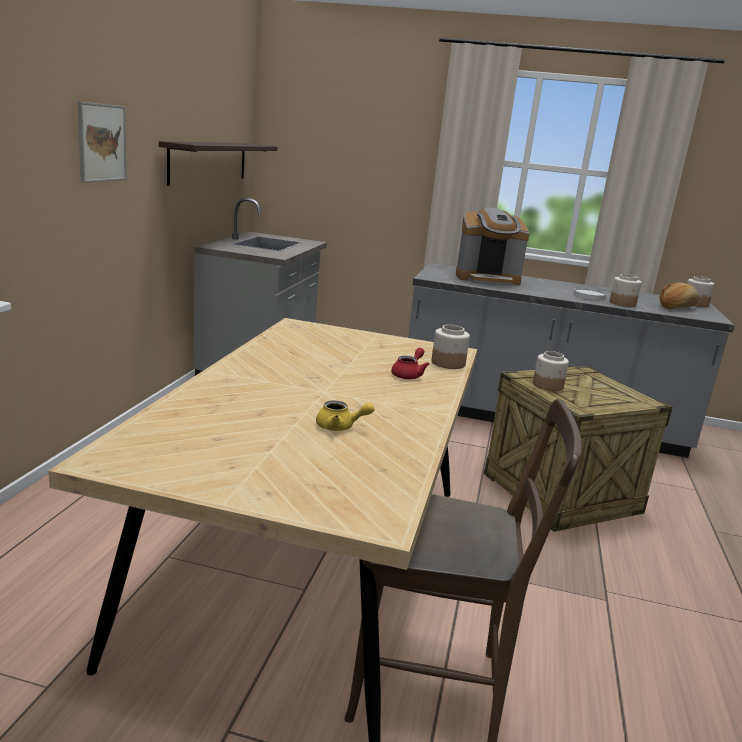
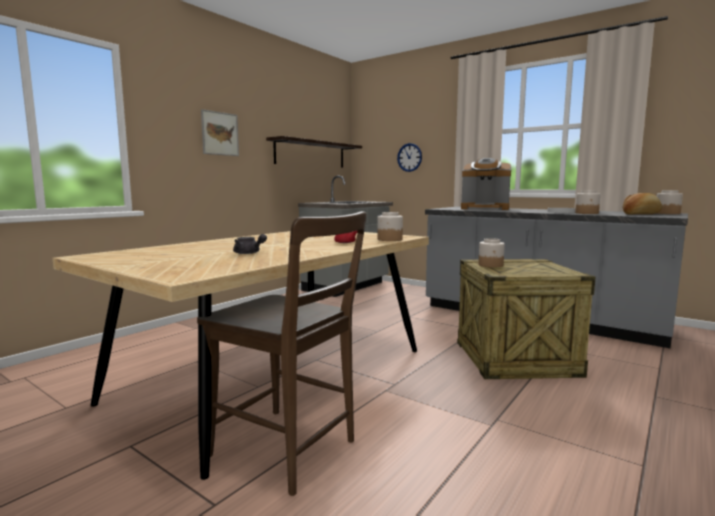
camera: 25 degrees right, 10 degrees down
yellow teapot [316,400,374,431] -> grey teapot [233,234,267,254]
none -> wall clock [397,143,422,172]

